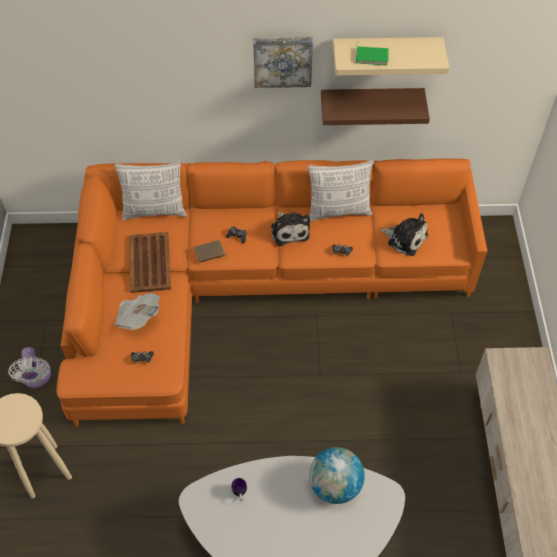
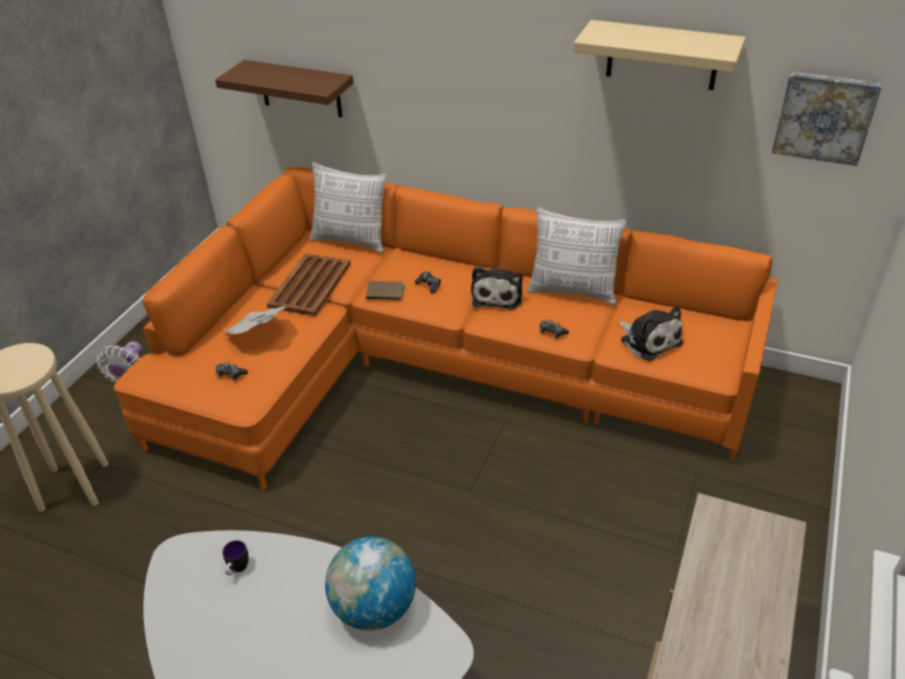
camera: 25 degrees right, 15 degrees down
picture [253,37,313,88] -> picture moved to [772,72,882,166]
brown shelf [321,88,430,125] -> brown shelf moved to [215,60,354,117]
green book [356,43,388,65] -> none

